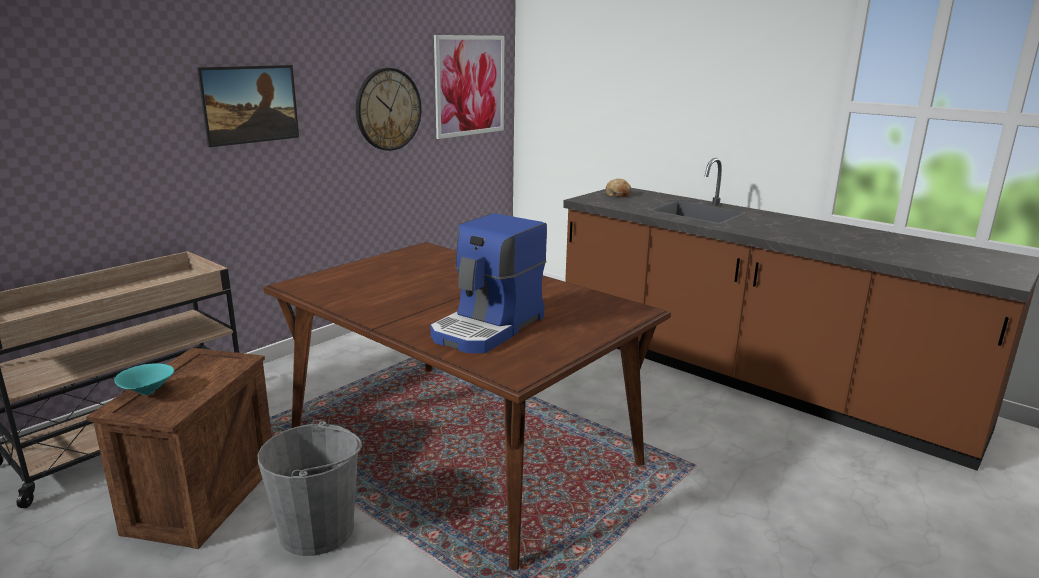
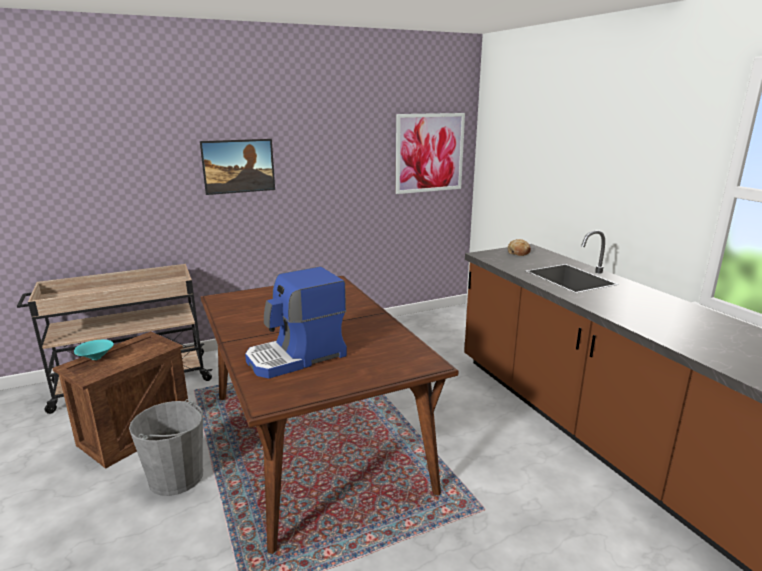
camera: 25 degrees right, 0 degrees up
wall clock [356,68,422,151] -> none

